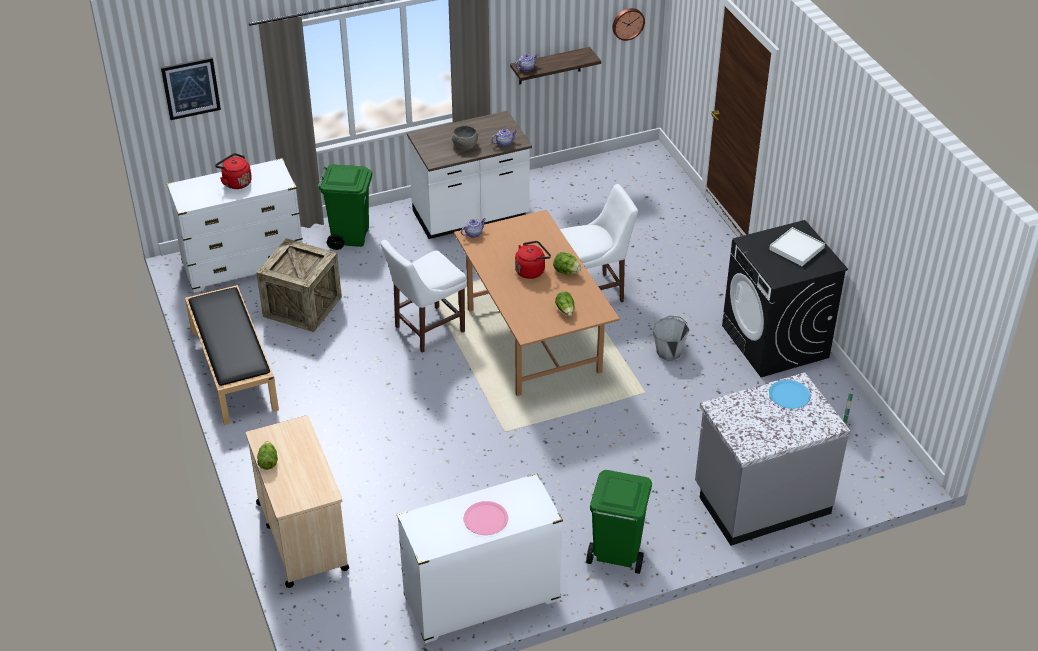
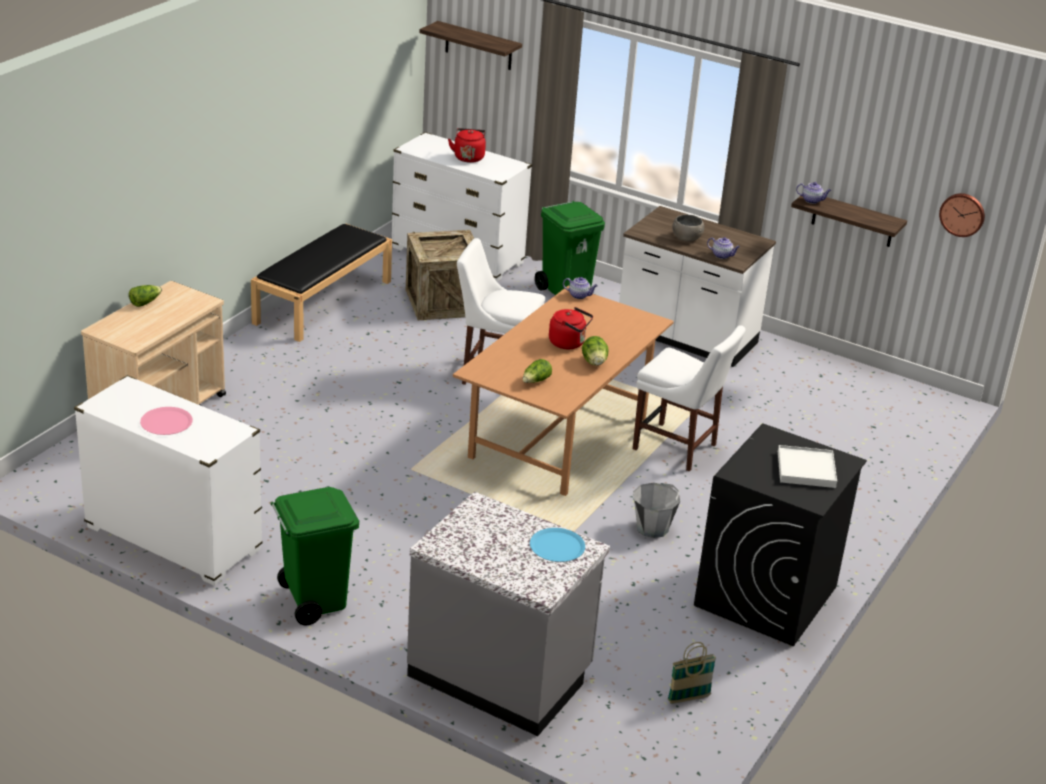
camera: 50 degrees right, 10 degrees down
picture [161,57,221,120] -> shelf [419,21,522,70]

